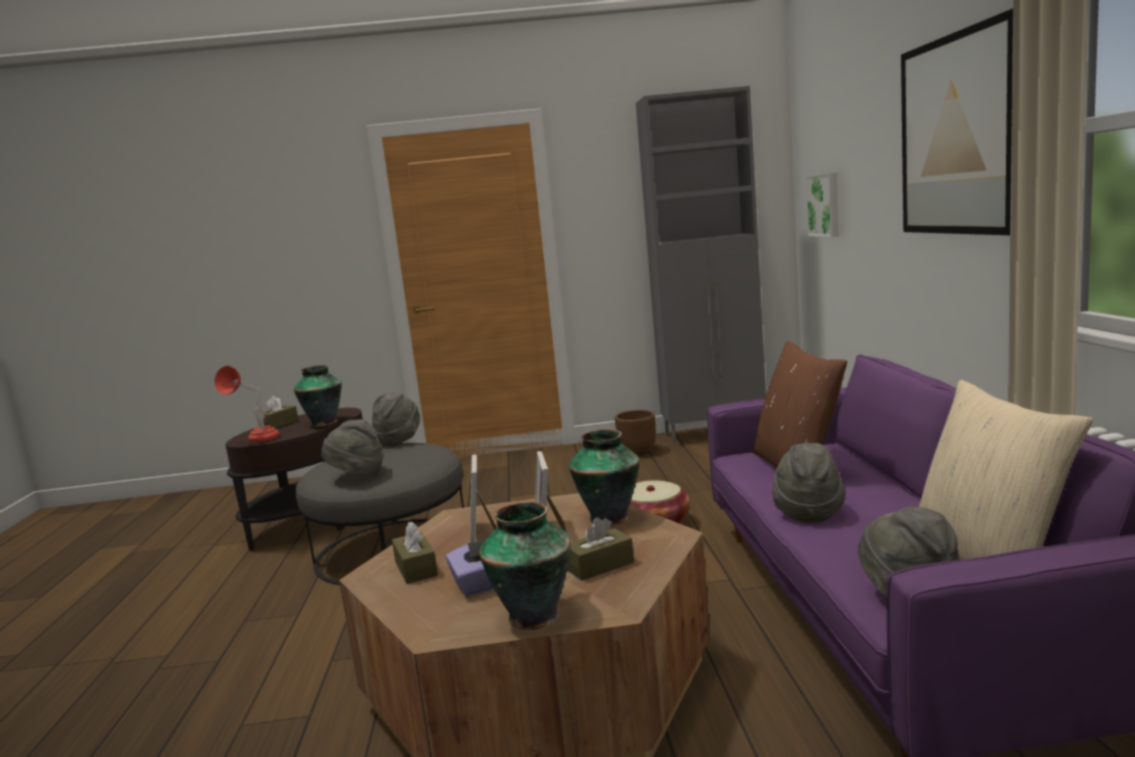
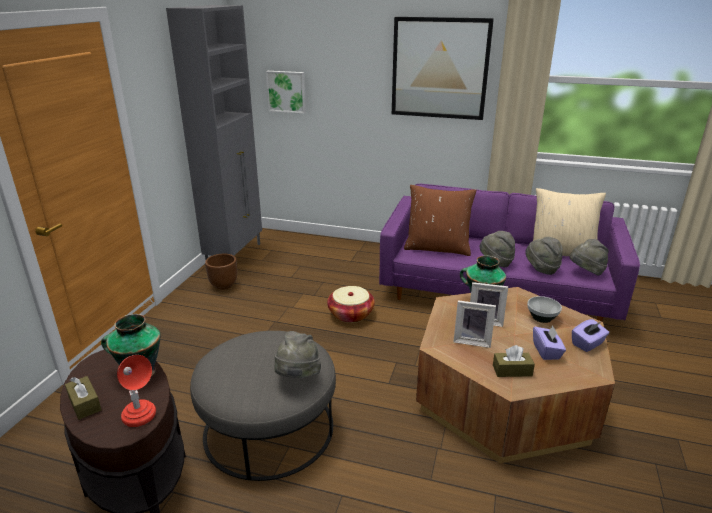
camera: 70 degrees left, 15 degrees up
grey hat [372,393,420,446] -> grey hat moved to [525,237,563,275]
vase [479,502,571,630] -> purple tissue box [572,319,609,352]
brown tissue box [567,517,634,581] -> bowl [527,296,562,323]

